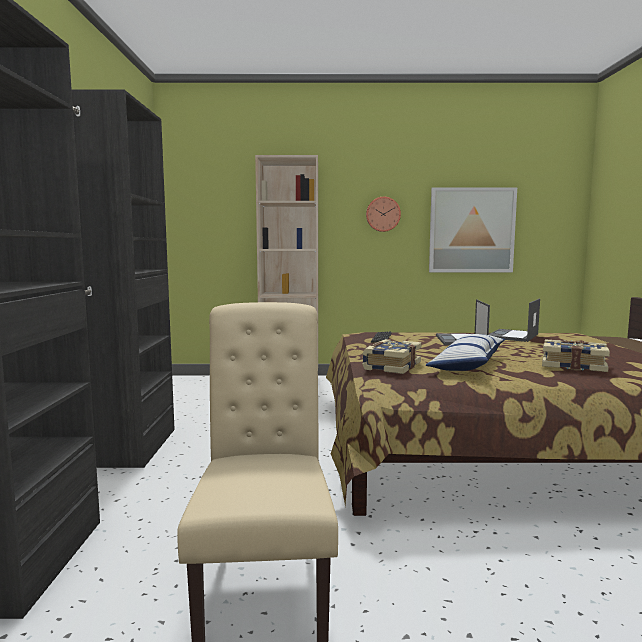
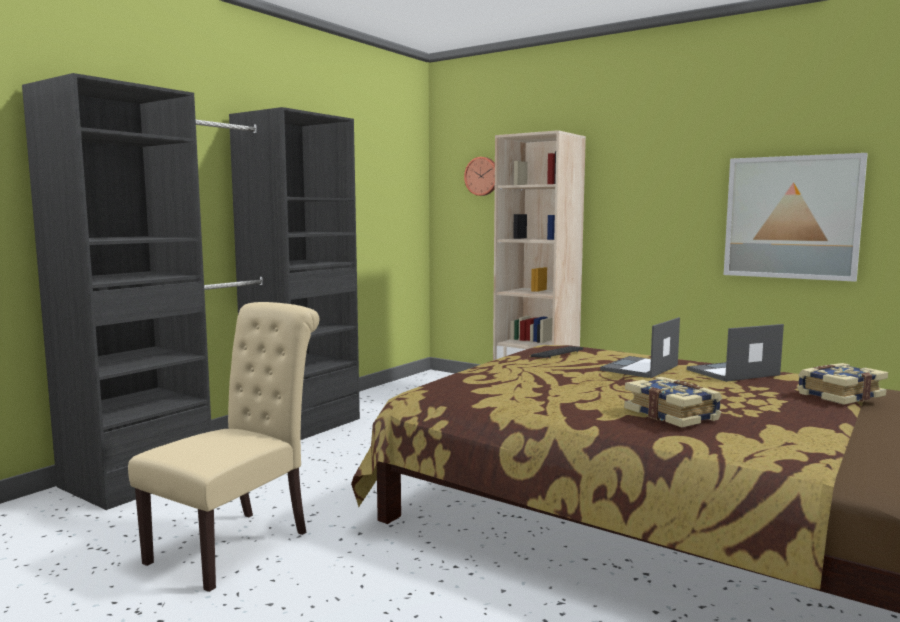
camera: 35 degrees right, 0 degrees up
book [362,339,421,374] -> book moved to [797,363,888,405]
wall clock [366,197,401,232] -> wall clock moved to [464,157,495,196]
pillow [426,334,505,371] -> none

